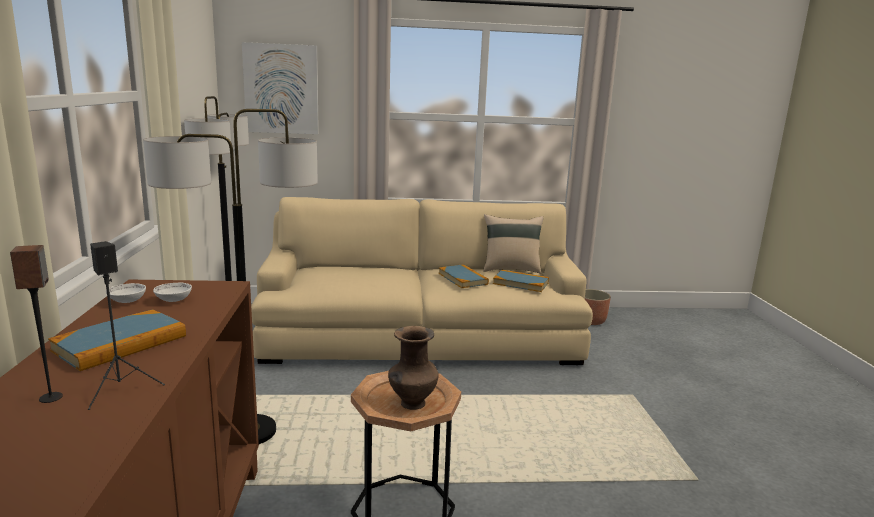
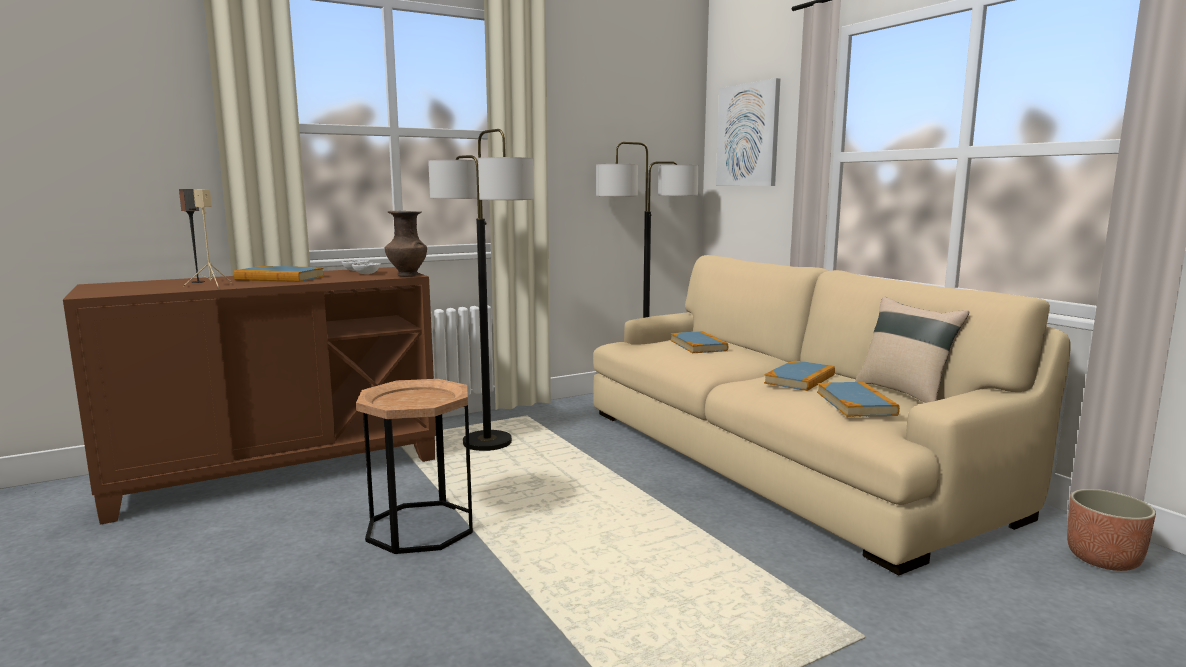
camera: 65 degrees right, 5 degrees down
black speaker [88,241,165,410] -> beige speaker [183,189,232,288]
brown vase [388,326,438,410] -> brown vase moved to [385,211,427,277]
none -> book [670,331,728,353]

